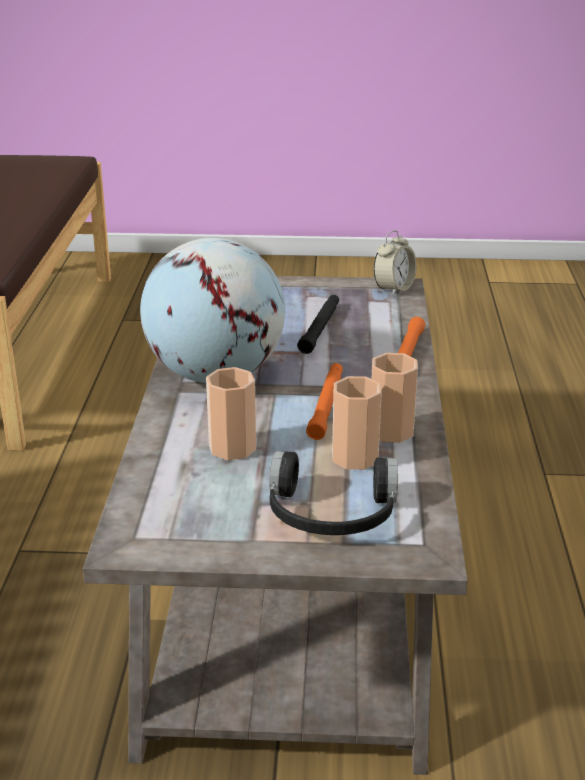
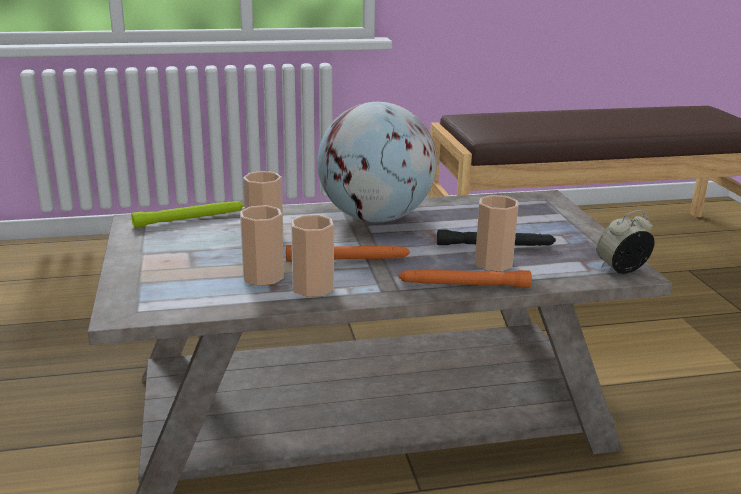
camera: 75 degrees right, 5 degrees down
black headphones [269,451,398,535] -> none
alarm clock [374,230,417,296] -> alarm clock turned 135 degrees clockwise [596,210,655,274]
none -> green flashlight [131,201,244,228]
none -> cup [475,195,518,272]

